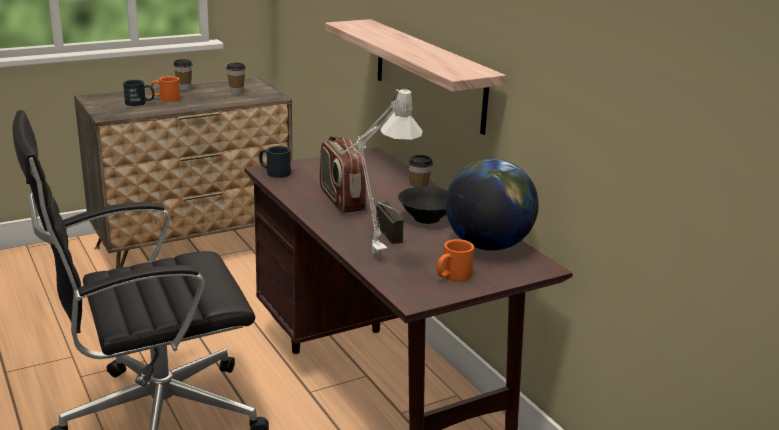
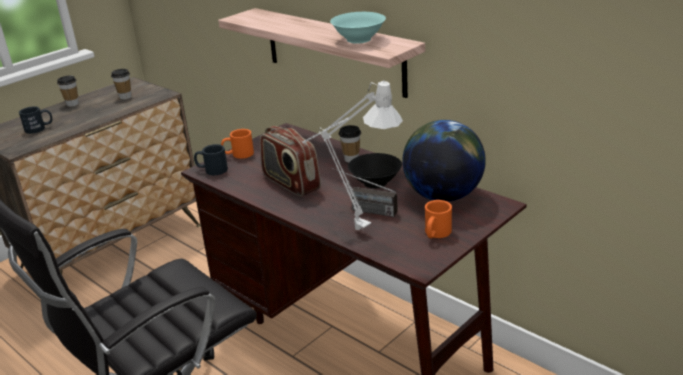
camera: 15 degrees left, 5 degrees up
orange mug [151,76,180,102] -> orange mug moved to [221,129,254,159]
radio [376,201,404,244] -> radio turned 150 degrees clockwise [331,167,398,217]
none -> turquoise bowl [330,12,386,44]

